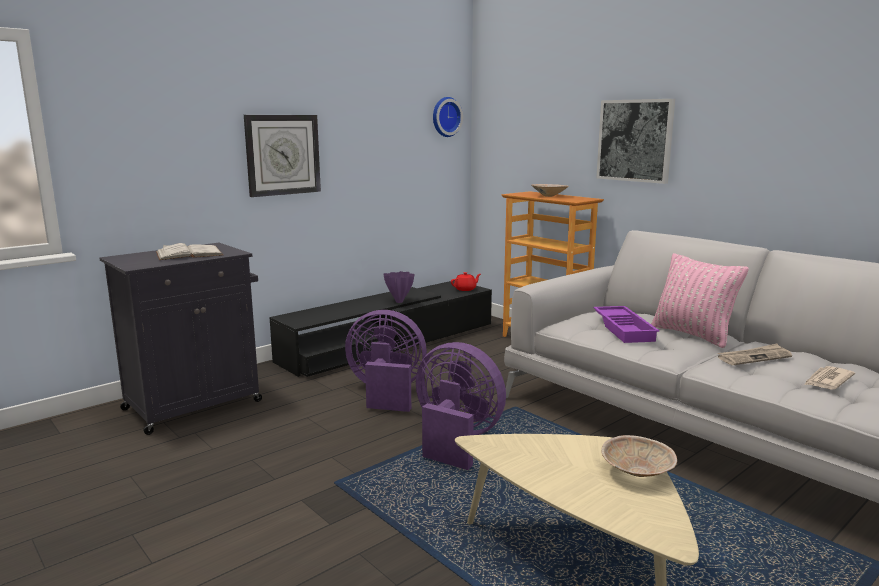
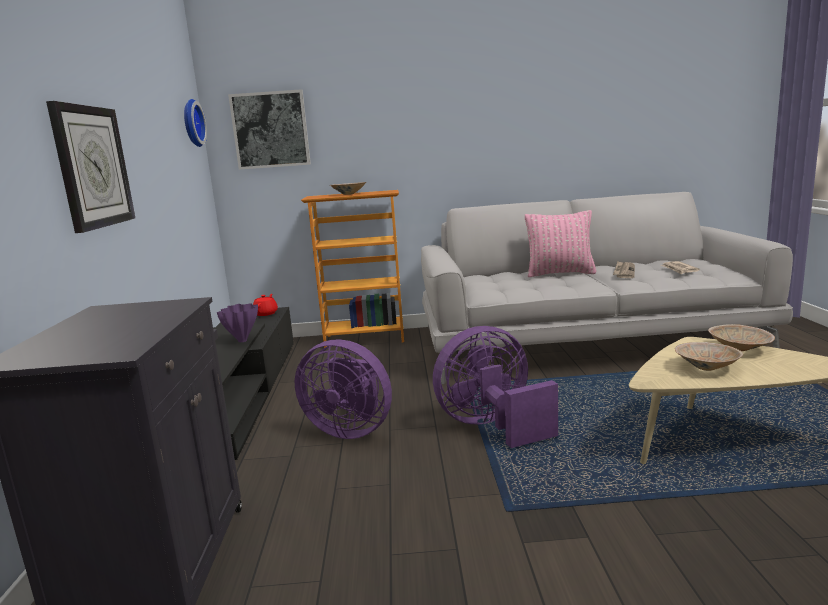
camera: 50 degrees left, 0 degrees up
white book [156,243,223,260] -> none
purple fan [345,310,427,412] -> purple fan turned 120 degrees counterclockwise [295,339,392,439]
purple tray [593,306,660,343] -> none
picture [596,99,675,184] -> picture moved to [228,89,311,170]
none -> beige bowl [675,342,743,371]

